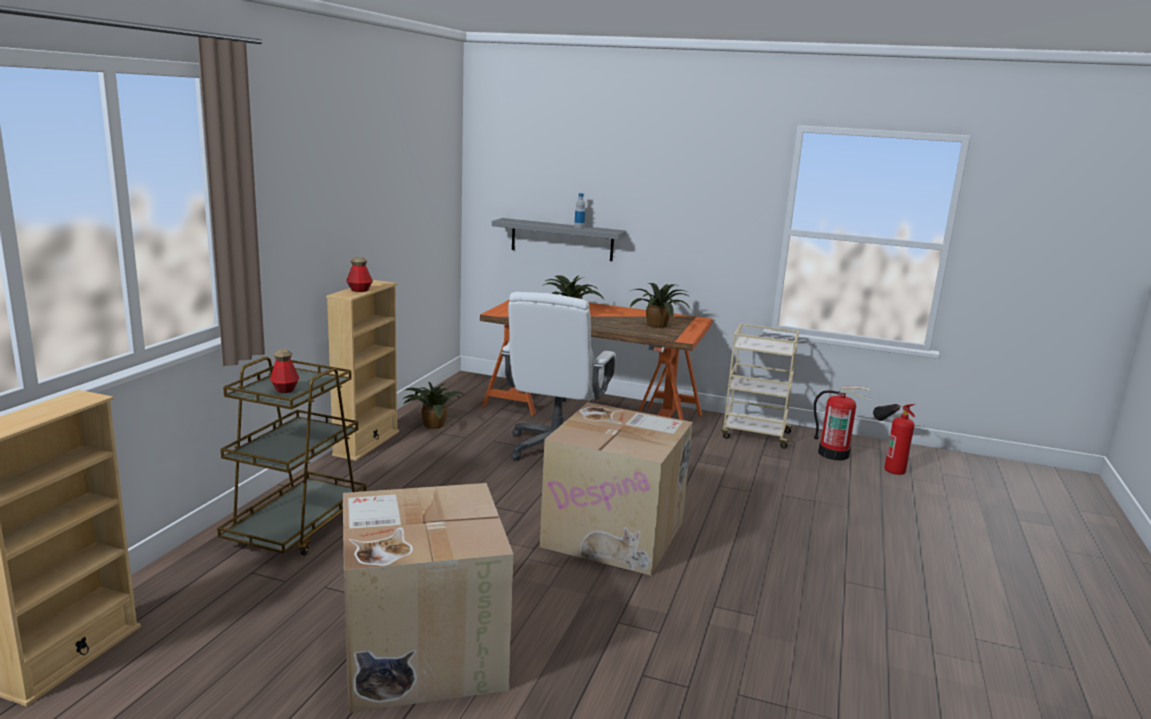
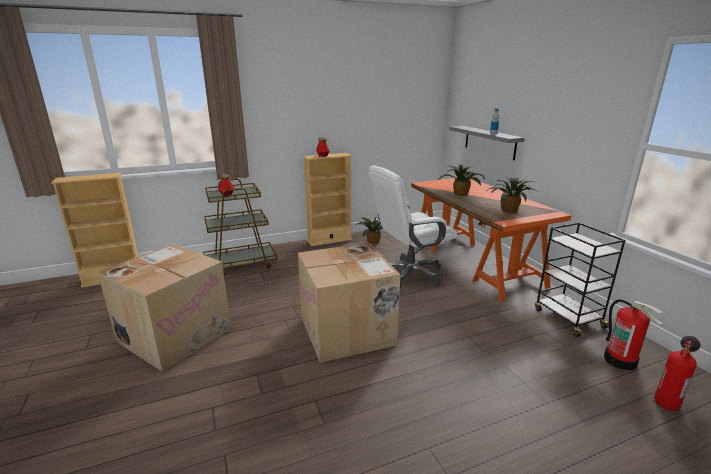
camera: 50 degrees right, 5 degrees up
beige cart [721,323,799,449] -> black cart [535,223,626,337]

